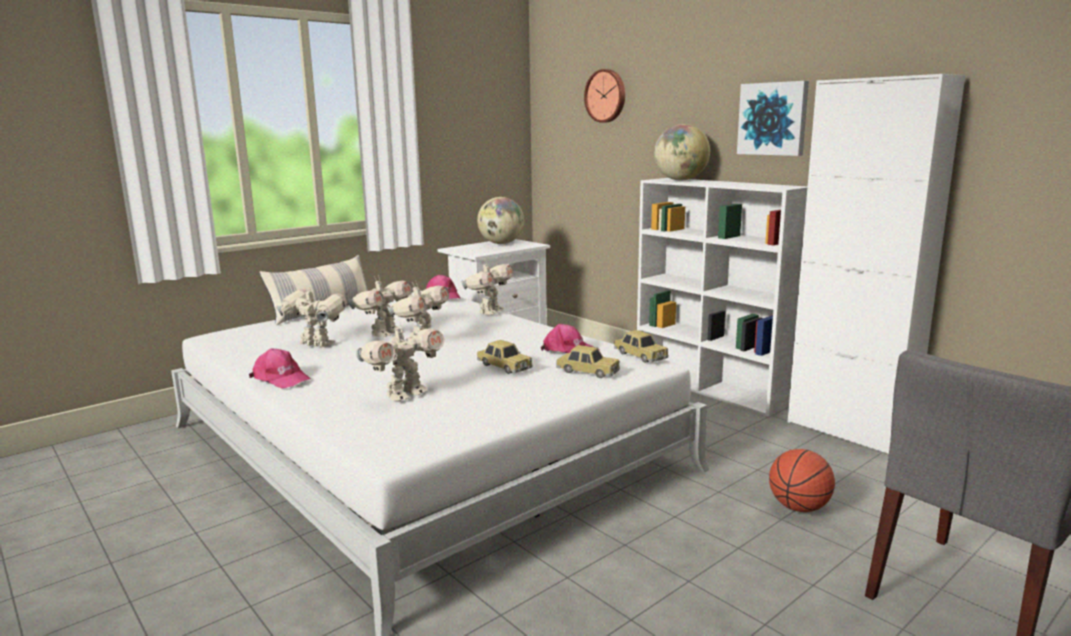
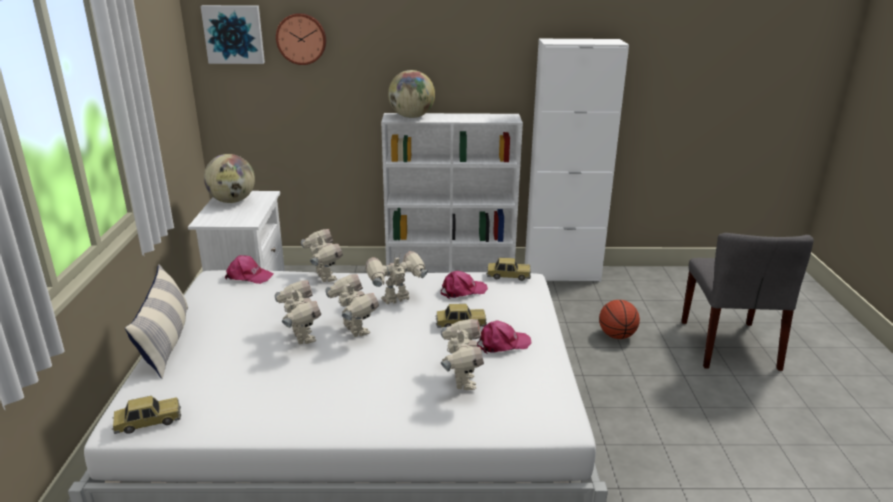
camera: 50 degrees left, 10 degrees up
pink cap [249,349,311,389] -> pink cap moved to [477,320,532,354]
toy robot [276,286,347,347] -> toy robot moved to [365,251,428,304]
toy car [556,345,620,378] -> toy car moved to [112,396,181,434]
picture [737,81,809,156] -> picture moved to [201,5,265,64]

